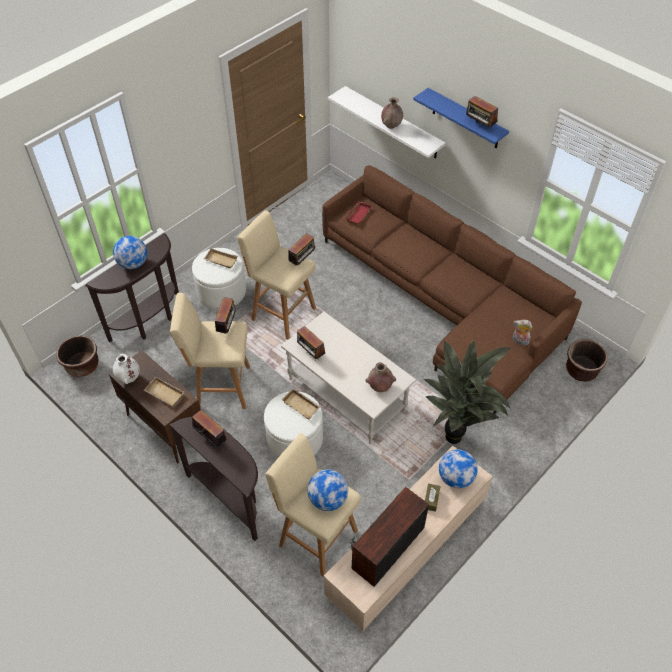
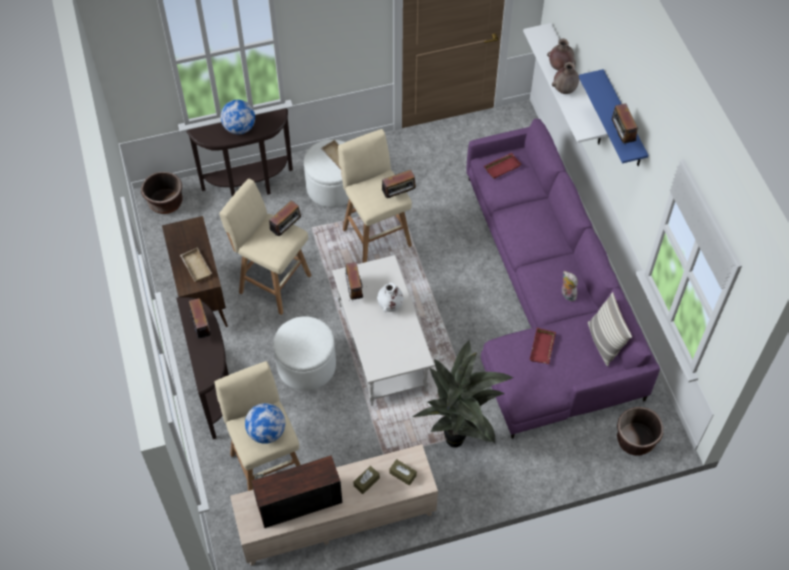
camera: 30 degrees right, 5 degrees up
white vase [113,354,140,384] -> white vase moved to [377,283,403,312]
beige tray [281,388,321,420] -> none
brown sofa [322,165,582,414] -> purple sofa [467,119,660,439]
brown vase [365,362,396,392] -> brown vase moved to [547,39,576,70]
globe [439,449,478,488] -> brown tissue box [389,459,417,486]
plush toy [513,319,532,346] -> plush toy moved to [562,271,578,301]
none -> red tray [530,328,556,364]
none -> pillow [588,292,632,366]

